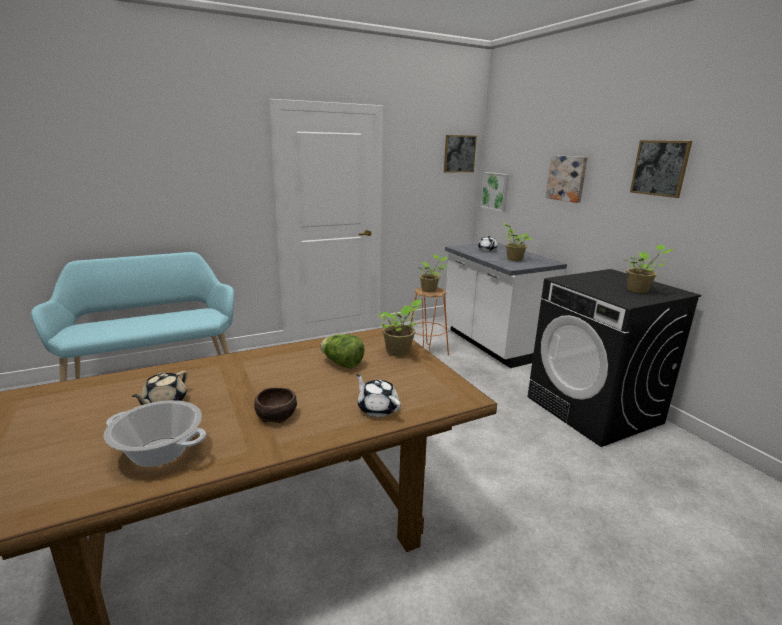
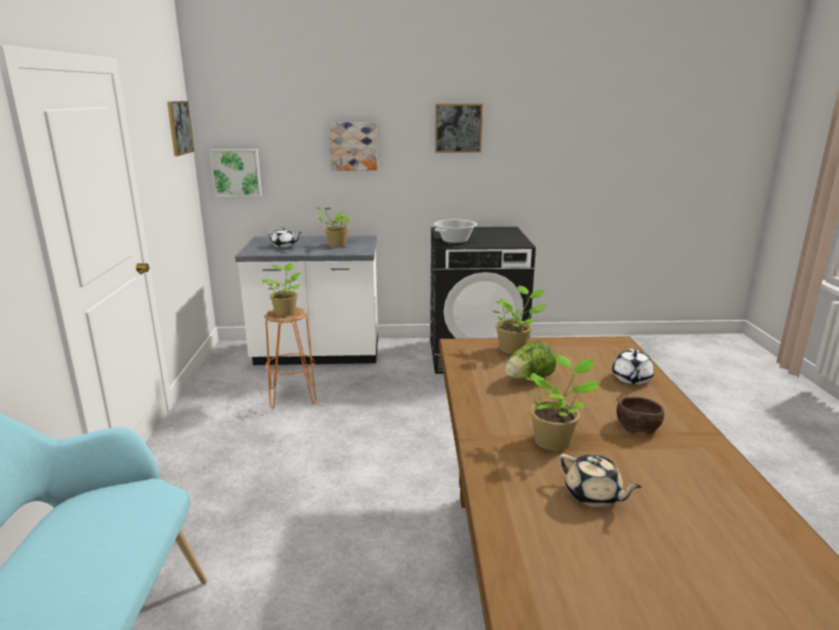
camera: 65 degrees left, 0 degrees up
cooking pot [104,400,206,467] -> cooking pot moved to [434,219,477,243]
white teapot [356,374,401,417] -> white teapot turned 60 degrees counterclockwise [612,349,654,384]
potted plant [626,244,674,293] -> potted plant moved to [523,355,600,451]

